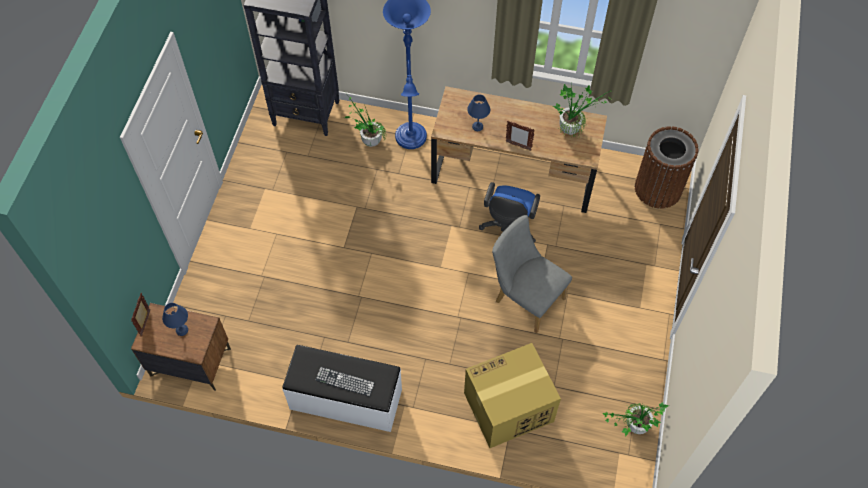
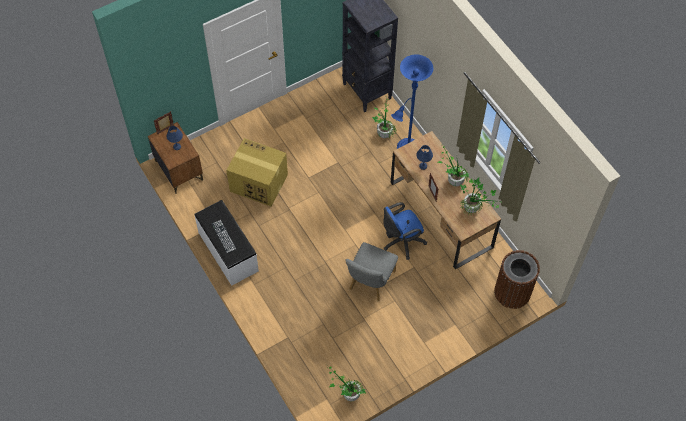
camera: 45 degrees right, 0 degrees up
cardboard box [464,343,561,448] -> cardboard box moved to [226,138,288,206]
grey chair [492,215,572,334] -> grey chair turned 150 degrees counterclockwise [346,242,398,301]
none -> potted plant [436,145,469,186]

